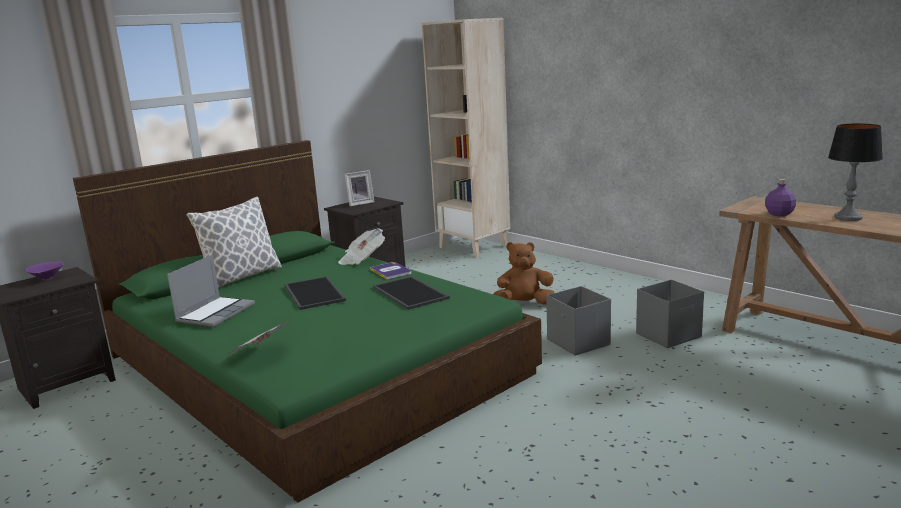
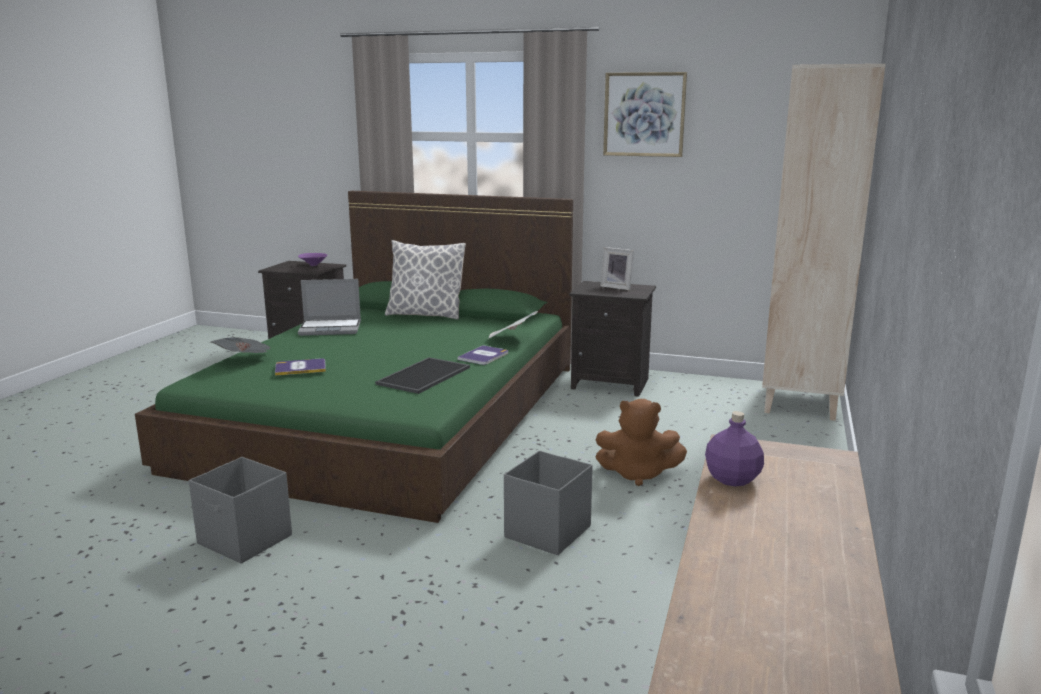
camera: 60 degrees right, 0 degrees up
tray [284,276,346,310] -> none
brown plush toy [493,242,554,305] -> brown plush toy turned 135 degrees clockwise [595,399,687,486]
grey storage box [636,280,704,348] -> grey storage box moved to [189,457,292,564]
table lamp [828,123,883,221] -> none
none -> book [275,358,326,376]
none -> picture [603,72,687,157]

